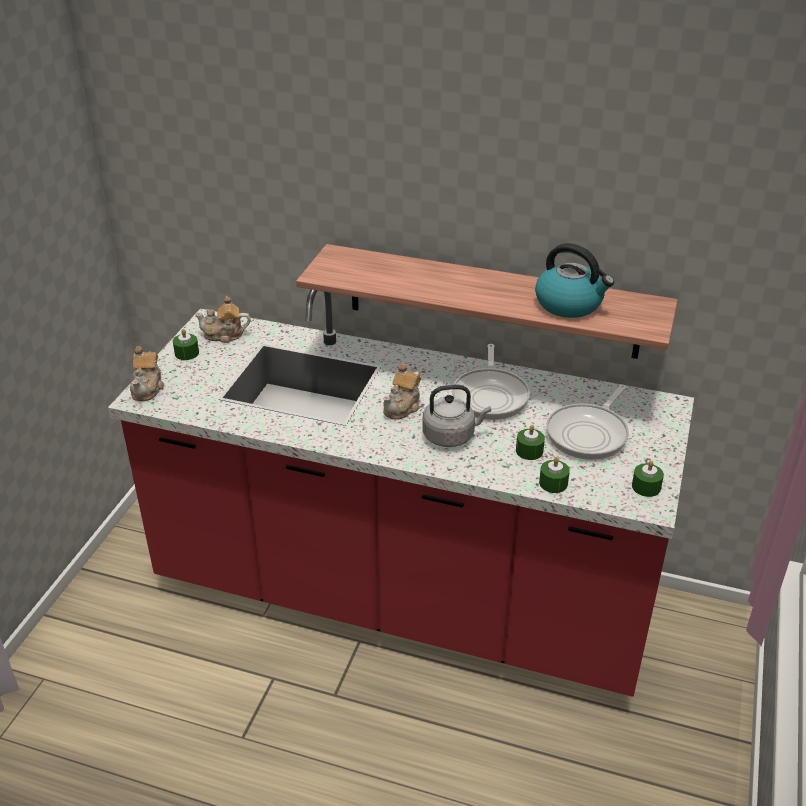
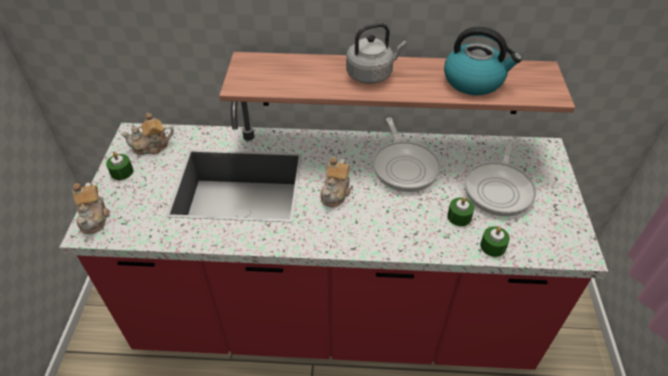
camera: 15 degrees left, 10 degrees up
grey kettle [422,385,491,447] -> grey kettle moved to [346,23,407,84]
green candle [632,461,664,497] -> none

